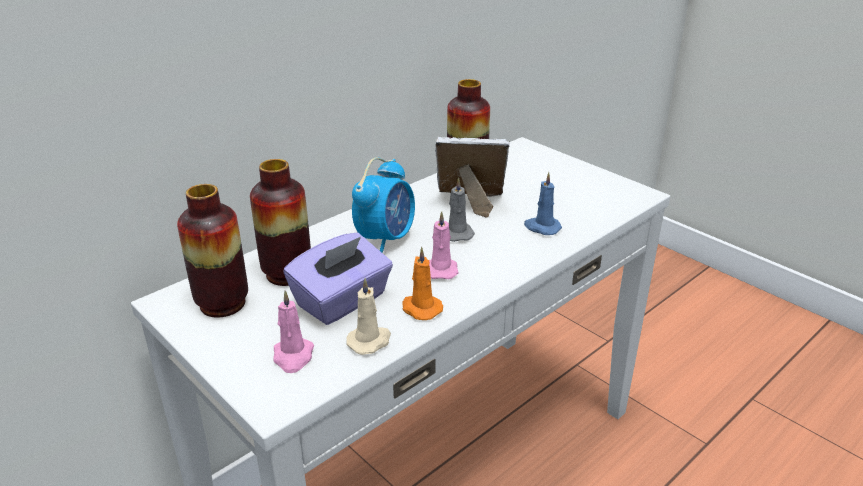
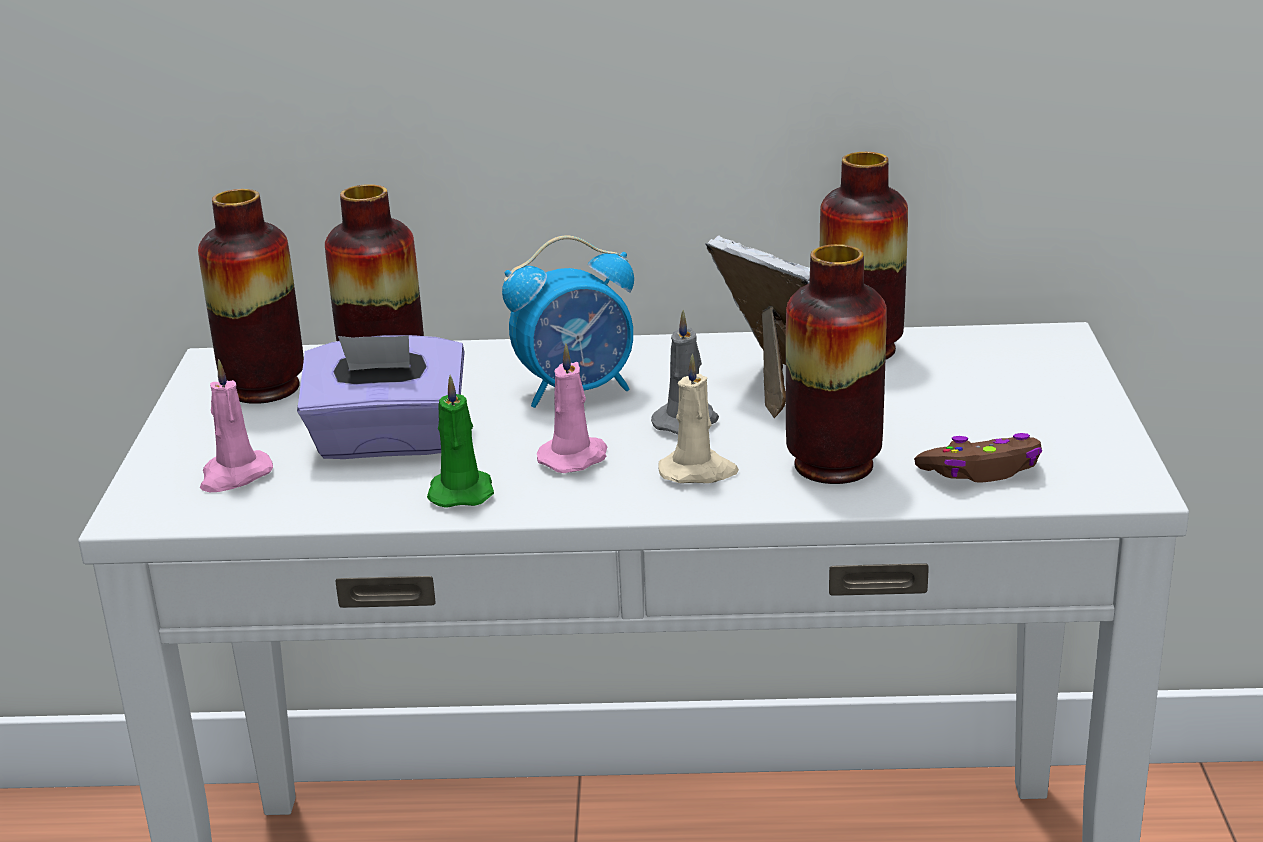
camera: 45 degrees right, 5 degrees down
beige candle [346,278,391,355] -> beige candle moved to [658,354,739,483]
orange candle [402,247,443,320] -> green candle [427,375,494,508]
blue candle [524,172,562,235] -> vase [786,244,887,484]
none -> brown game controller [914,433,1042,483]

